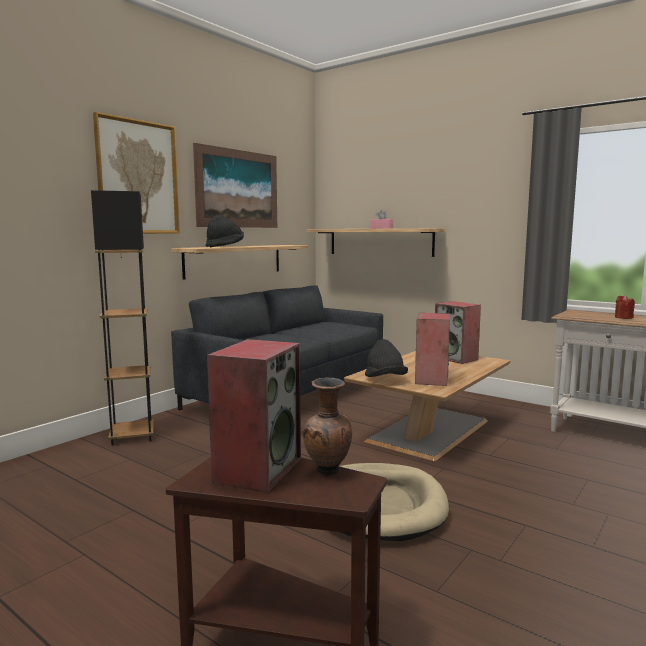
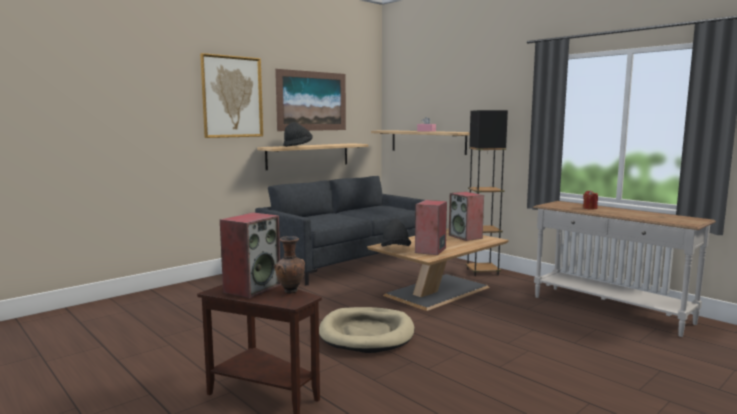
camera: 10 degrees right, 0 degrees up
black floor lamp [91,190,154,445] -> black floor lamp moved to [465,110,508,276]

